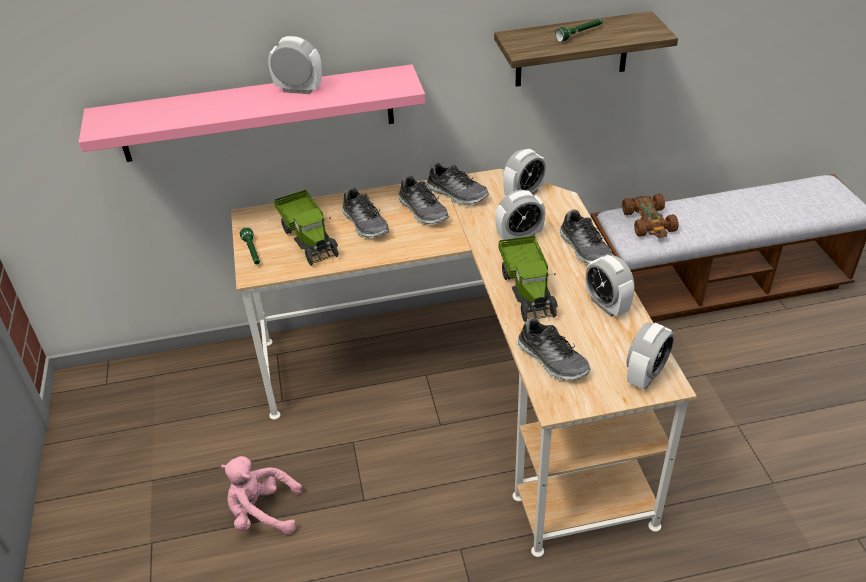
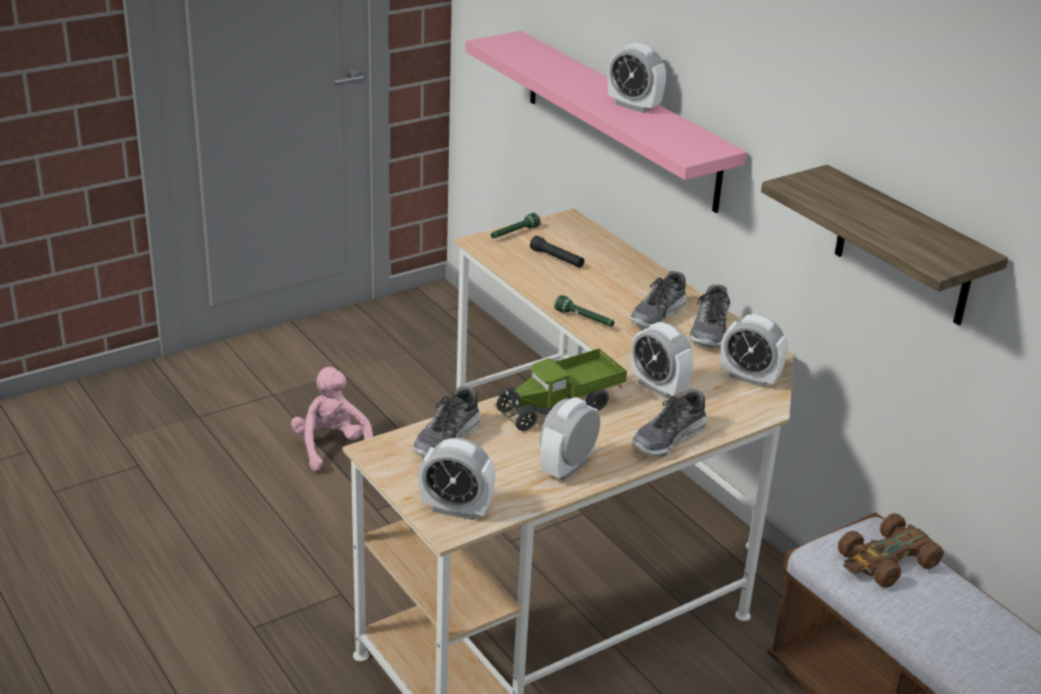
camera: 65 degrees right, 10 degrees down
alarm clock [268,36,322,94] -> alarm clock turned 135 degrees clockwise [608,43,666,113]
toy truck [274,190,339,266] -> black flashlight [530,236,584,268]
shoe [342,187,390,239] -> none
green flashlight [555,19,603,42] -> green flashlight moved to [554,295,614,327]

